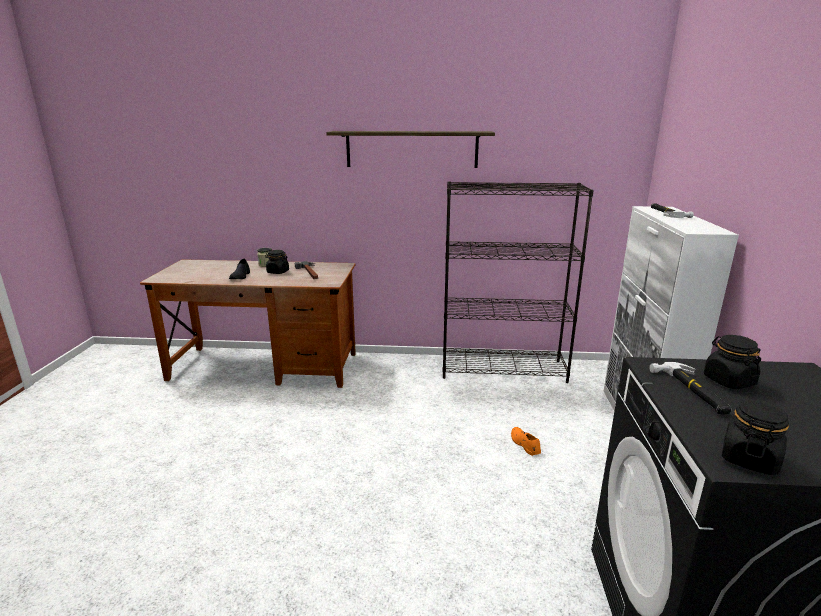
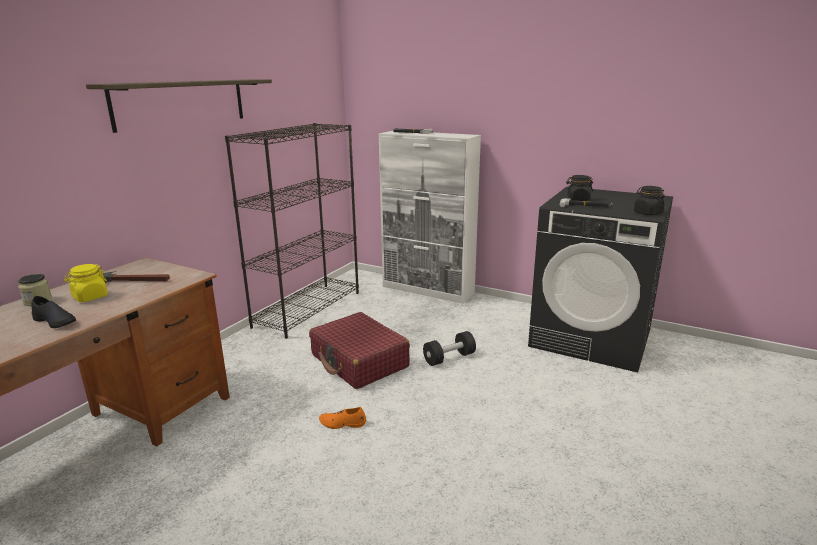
camera: 65 degrees left, 0 degrees up
black jar [265,250,289,274] -> yellow jar [64,264,108,302]
orange shoe [511,427,541,456] -> orange shoe moved to [319,407,366,429]
none -> red suitcase [309,312,410,389]
none -> black dumbbell [423,331,476,366]

